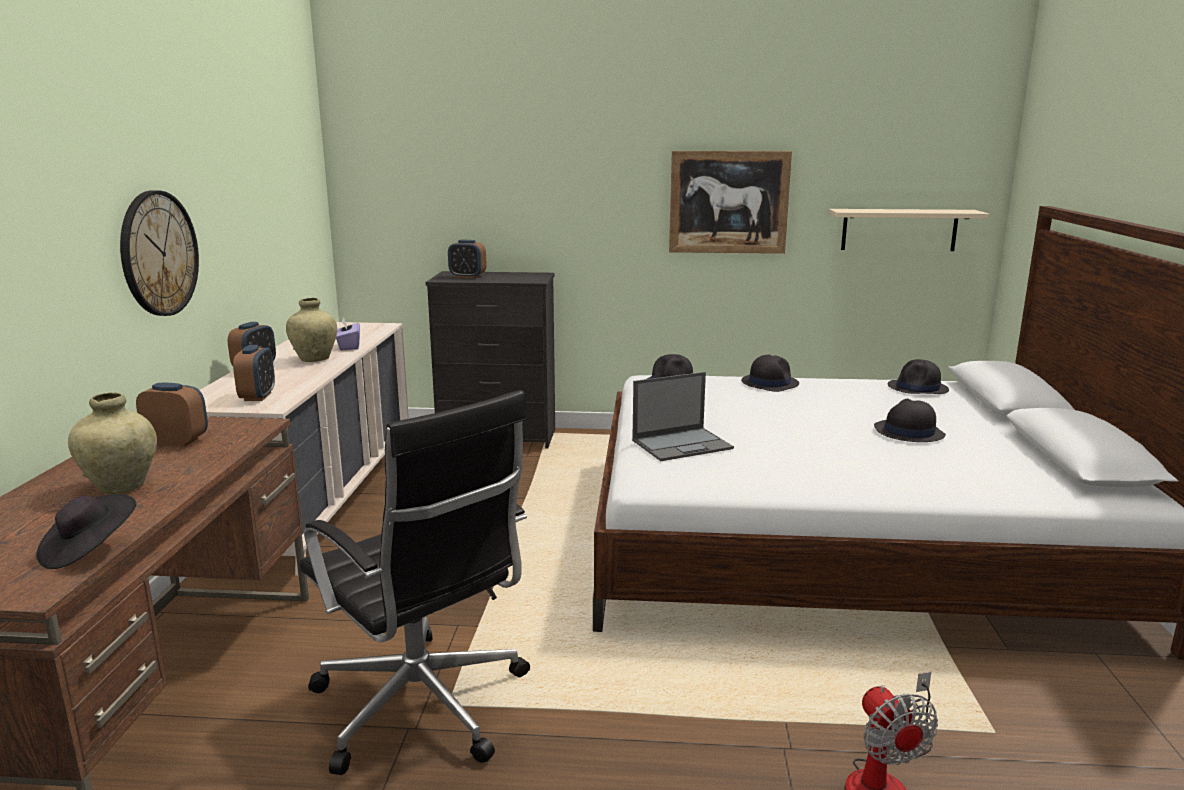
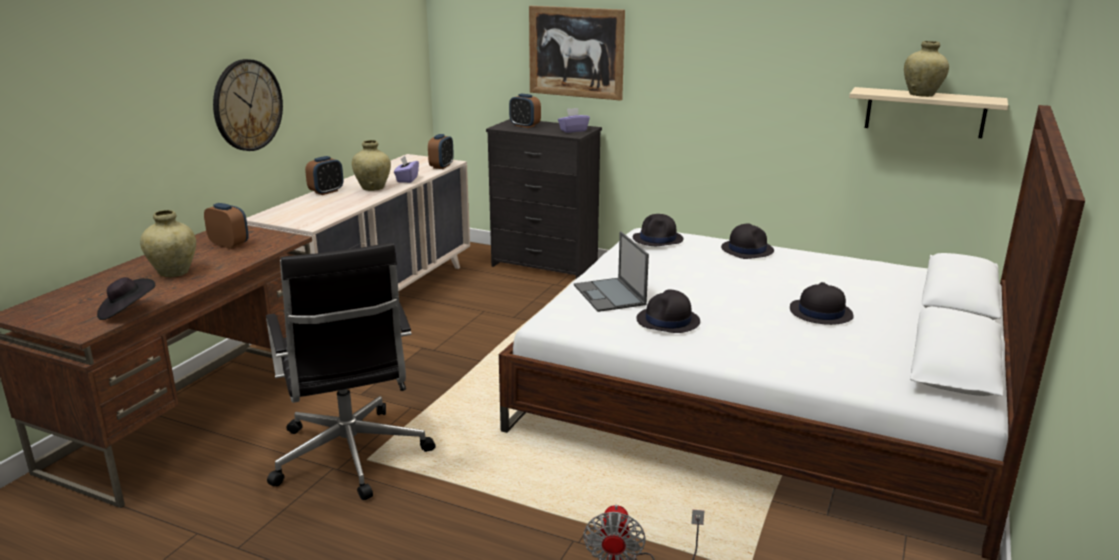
camera: 20 degrees right, 5 degrees up
alarm clock [233,345,275,401] -> alarm clock moved to [428,134,454,169]
laptop [632,372,734,461] -> laptop turned 75 degrees clockwise [574,231,649,312]
picture [669,151,792,254] -> picture moved to [529,6,625,101]
black hat [888,359,949,394] -> black hat moved to [636,289,700,333]
none -> purple tissue box [558,108,590,133]
none -> beige vase [904,41,949,97]

